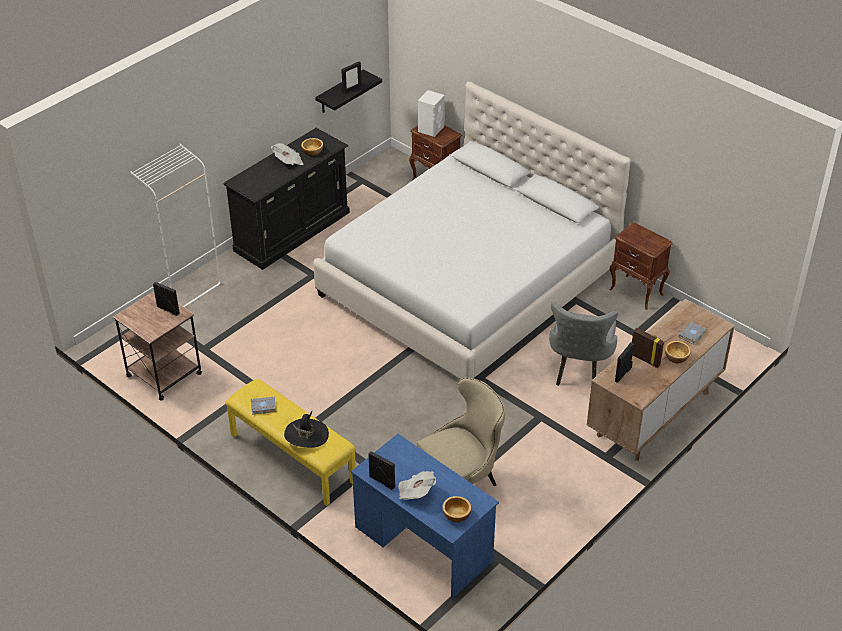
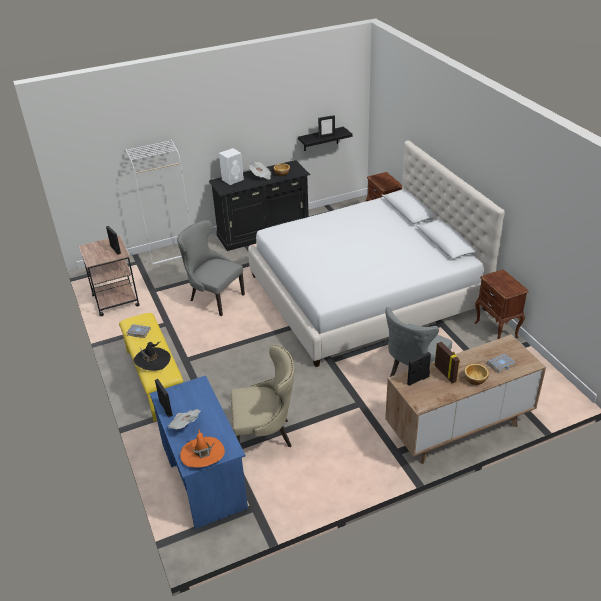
camera: 25 degrees right, 5 degrees down
white speaker [418,90,445,137] -> white speaker moved to [219,148,244,185]
bowl [442,496,471,522] -> orange hat [180,429,225,467]
none -> grey chair [177,220,245,316]

